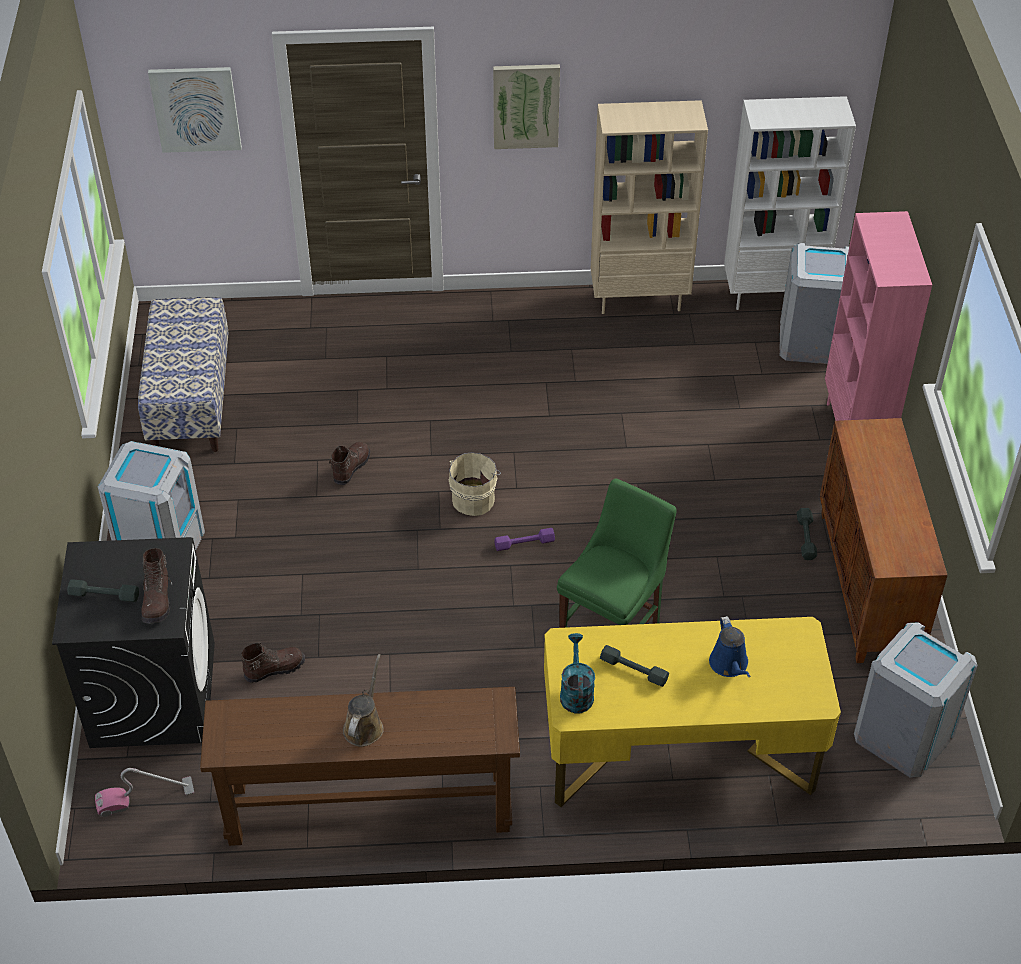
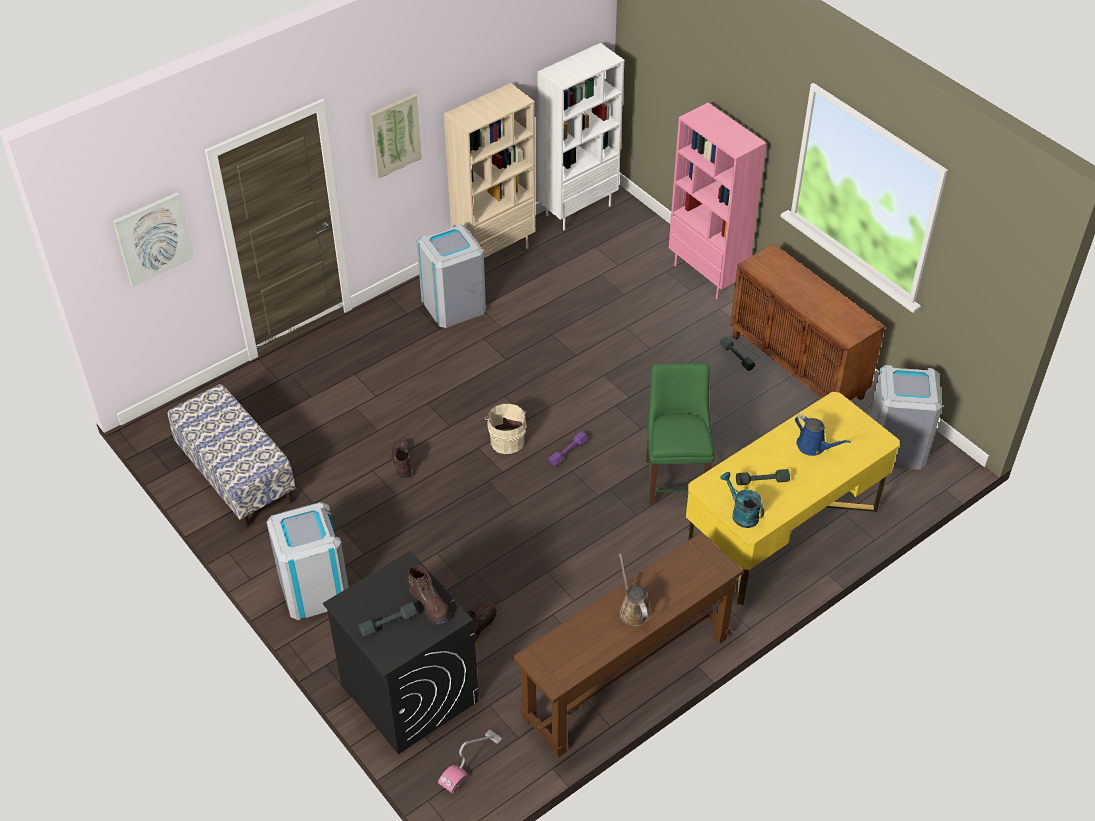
camera: 35 degrees left, 0 degrees up
grey trash can [779,243,849,364] -> grey trash can moved to [417,224,486,328]

